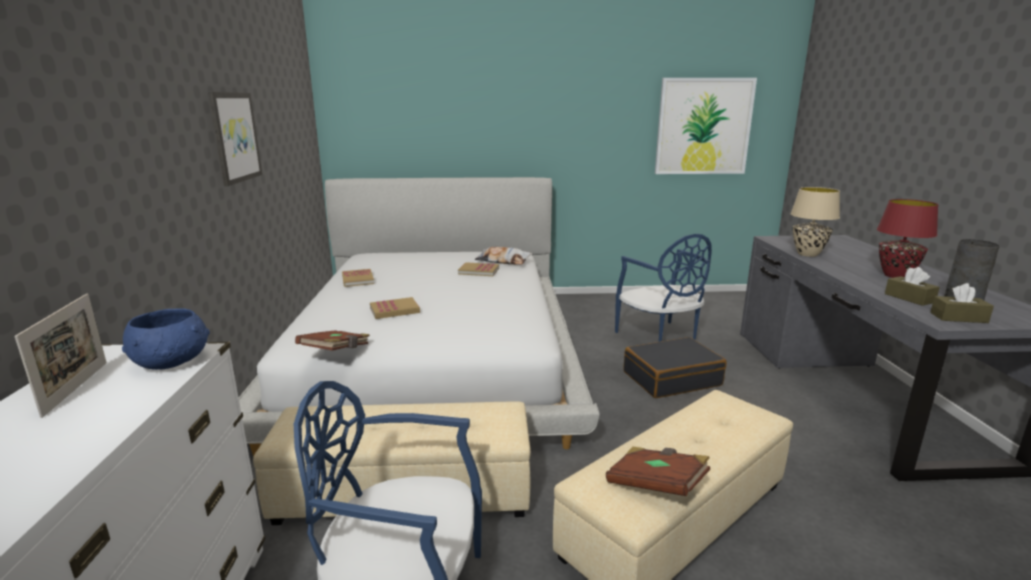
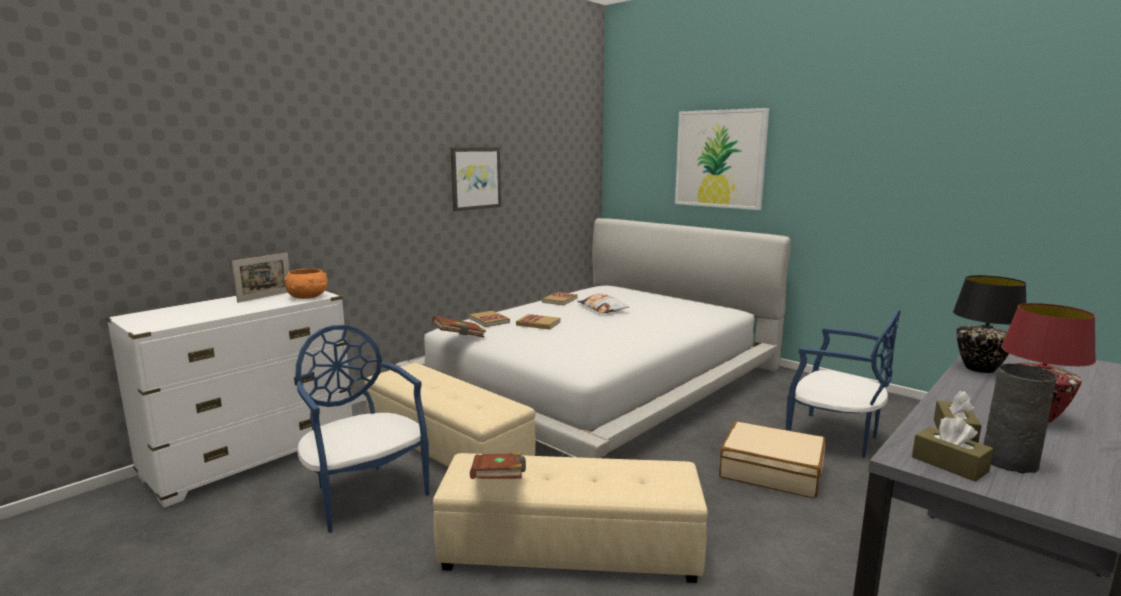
camera: 45 degrees right, 5 degrees down
blue bowl [122,308,210,370] -> orange bowl [284,269,328,299]
book [458,262,499,276] -> book moved to [469,311,510,327]
pillow [475,247,532,265] -> pillow moved to [577,293,629,314]
blue chair [615,234,712,342] -> blue chair turned 75 degrees counterclockwise [786,310,901,458]
black suitcase [624,337,727,398] -> beige suitcase [719,421,826,498]
picture [655,78,757,174] -> picture moved to [675,108,769,210]
beige table lamp [790,187,840,257] -> black table lamp [953,275,1026,373]

